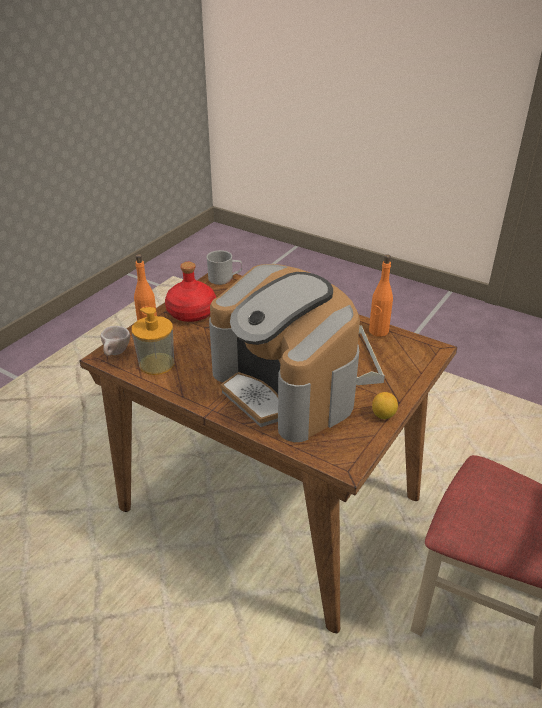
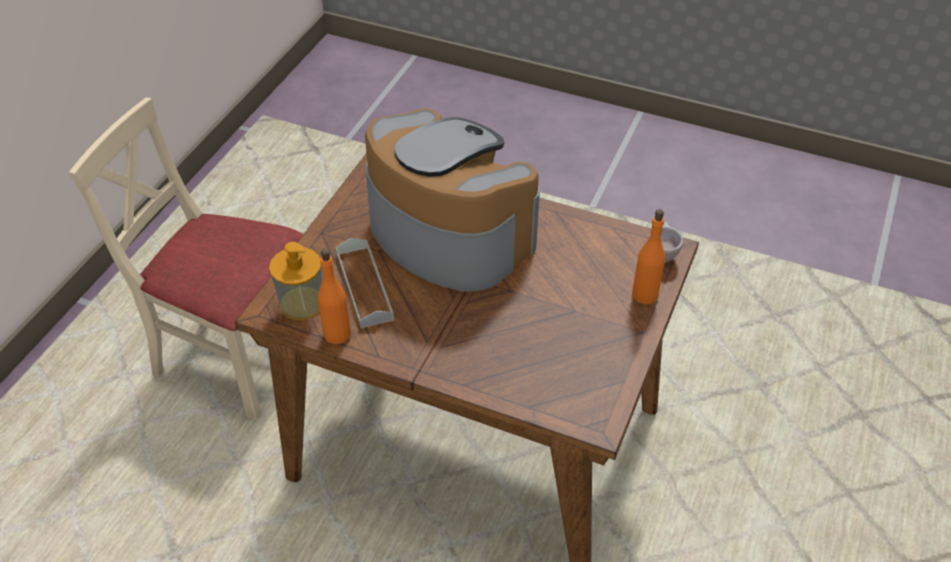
camera: 170 degrees right, 10 degrees up
soap dispenser [132,307,174,375] -> soap dispenser moved to [269,242,323,320]
red bottle [165,262,216,322] -> none
grey mug [206,250,242,285] -> none
lemon [372,392,398,419] -> none

